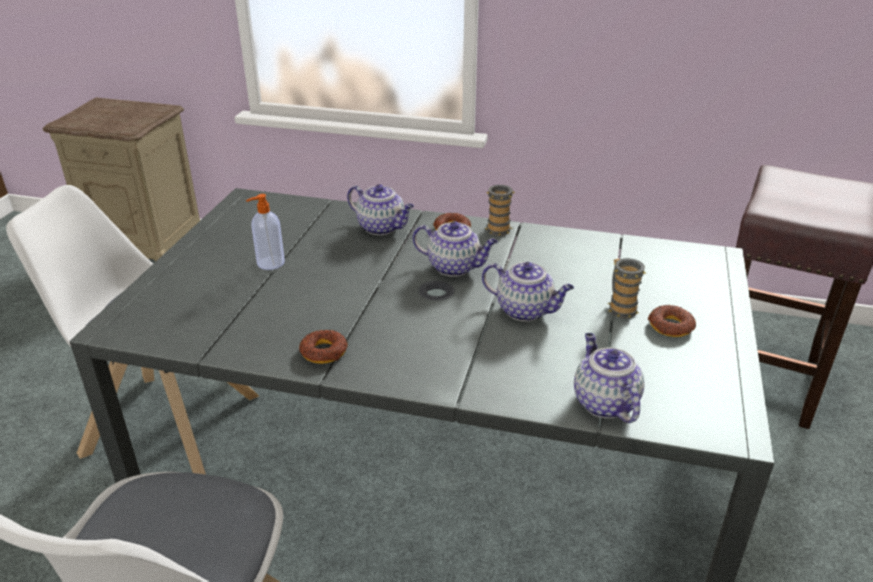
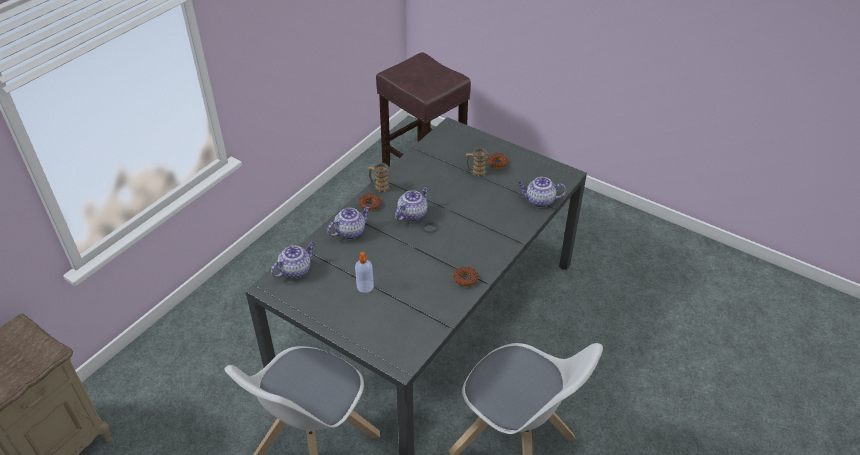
camera: 70 degrees left, 10 degrees up
teapot [482,262,574,321] -> teapot moved to [271,241,315,279]

